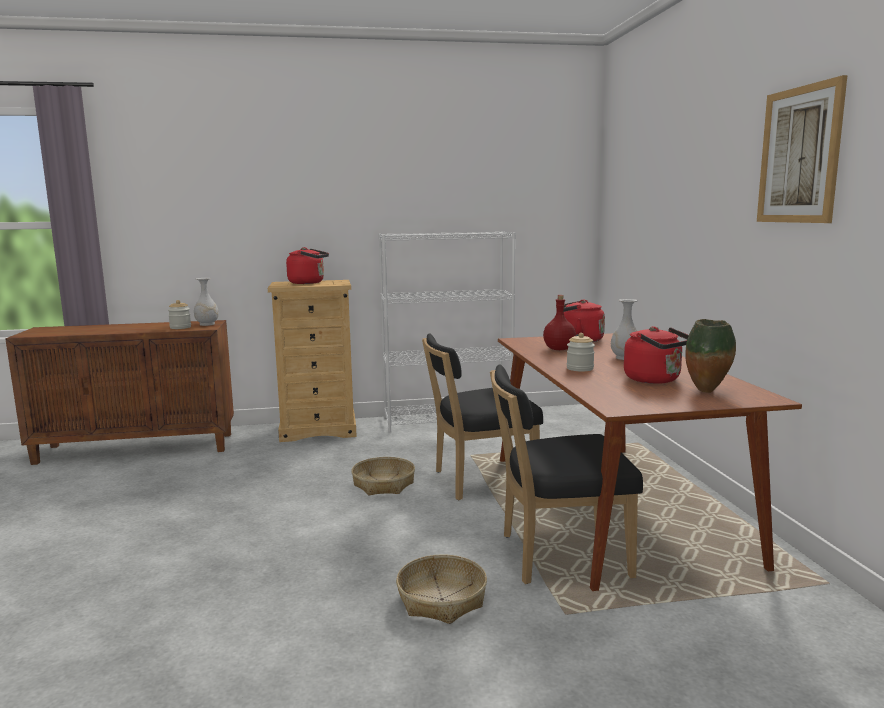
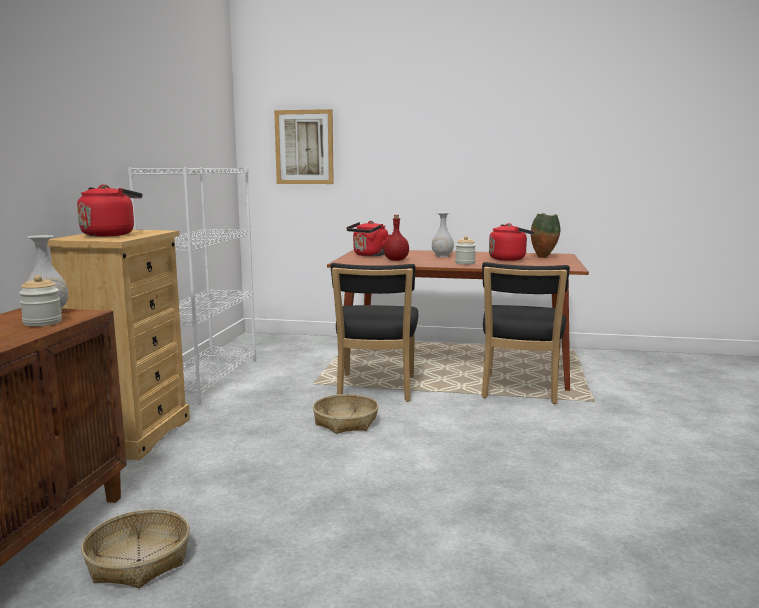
camera: 70 degrees left, 0 degrees up
basket [396,554,487,624] -> basket moved to [81,509,190,588]
picture [757,75,847,223] -> picture moved to [274,109,334,184]

